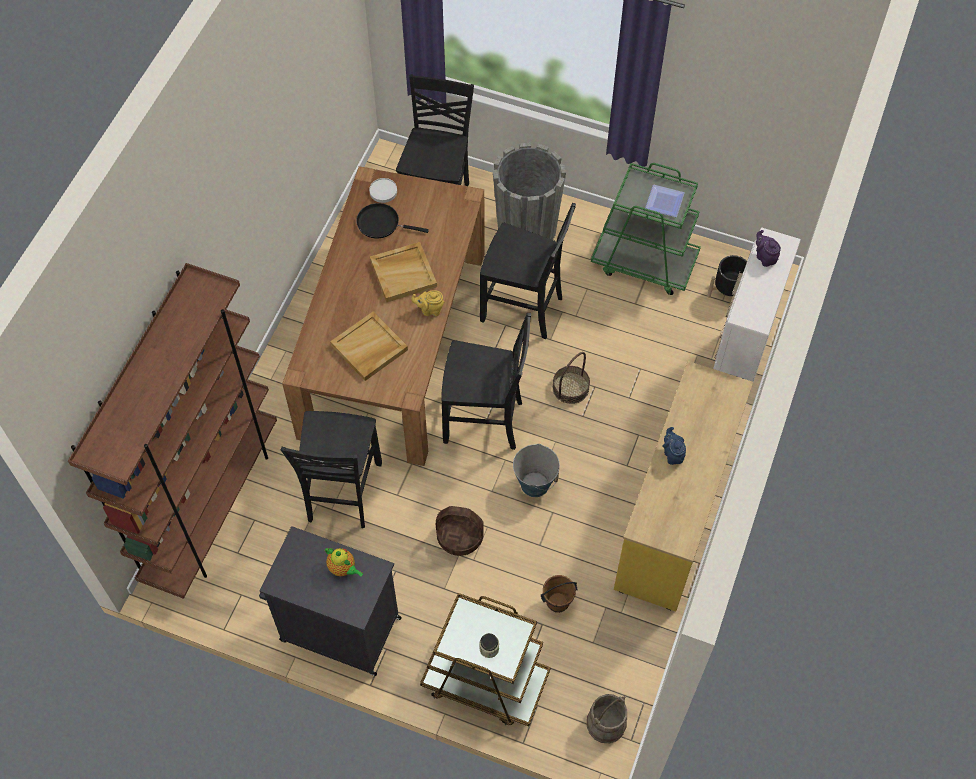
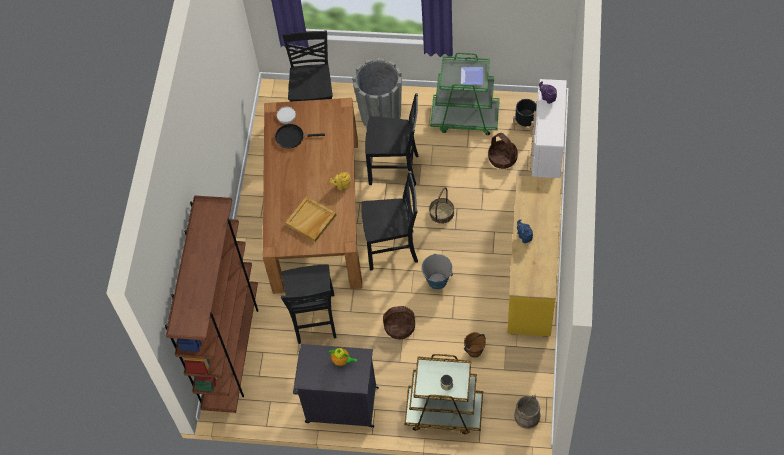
camera: 10 degrees left, 0 degrees up
beige tray [370,242,437,302] -> none
none -> basket [488,133,518,169]

